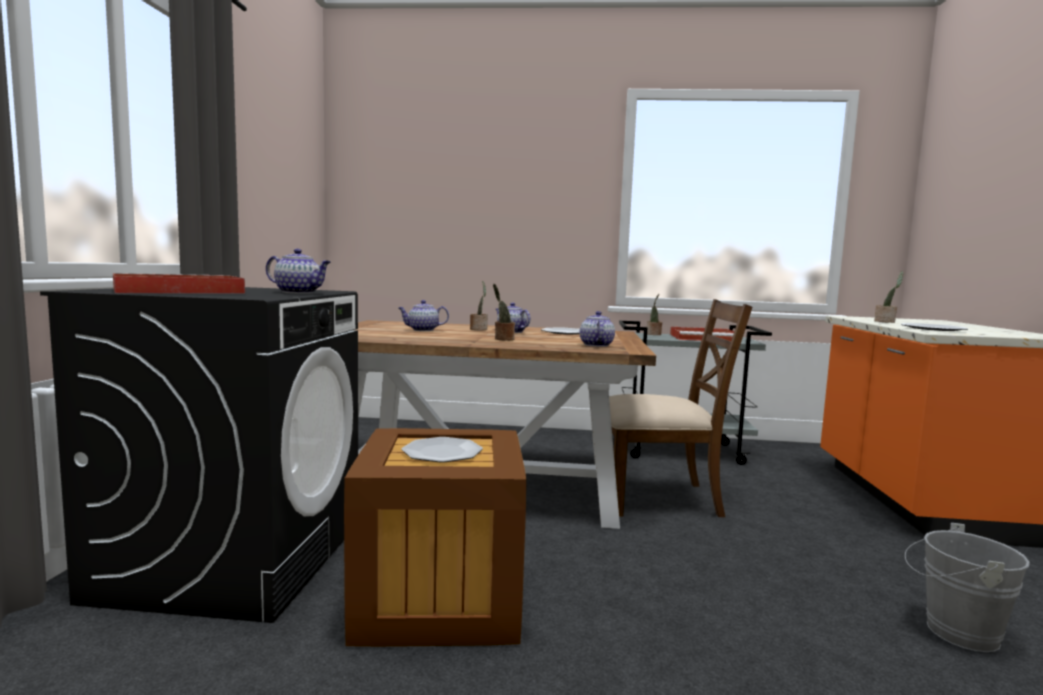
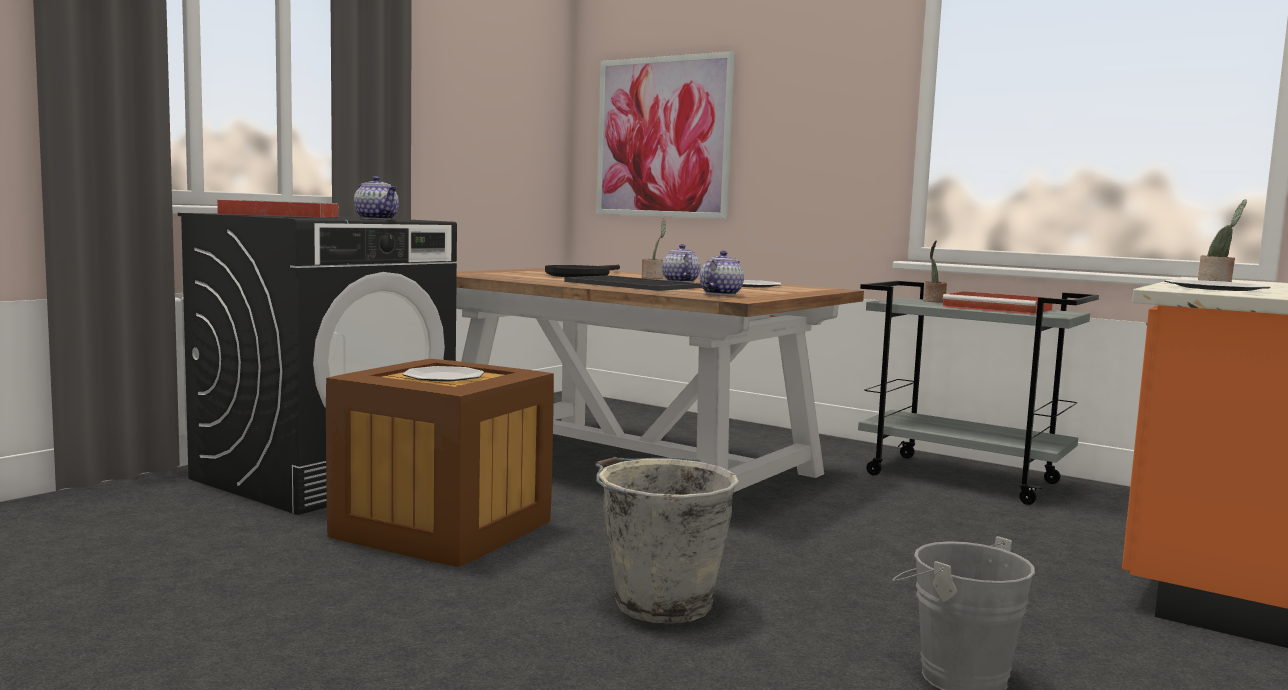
camera: 30 degrees right, 0 degrees up
teapot [399,300,449,331] -> black frying pan [545,265,620,277]
potted plant [493,284,515,341] -> tray [564,275,702,291]
brown chair [609,299,752,517] -> none
none -> grey bucket [595,457,739,624]
none -> picture [596,51,735,219]

